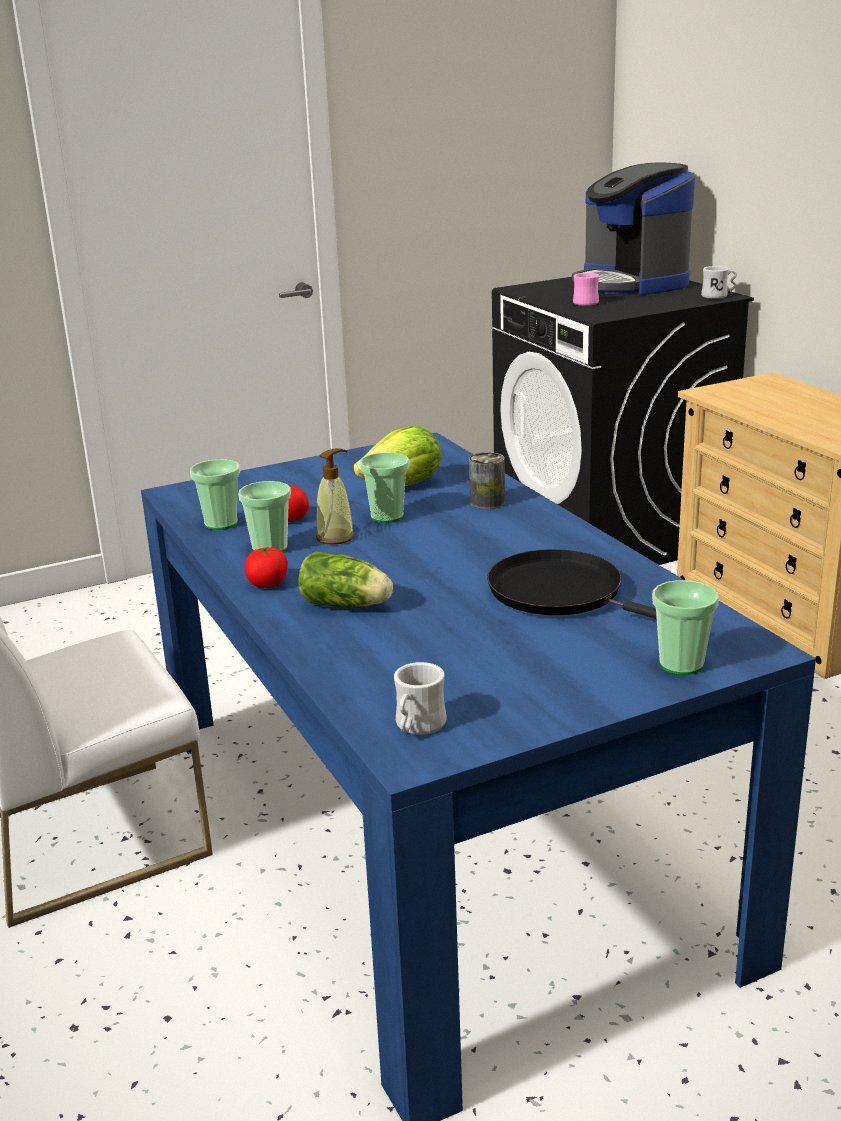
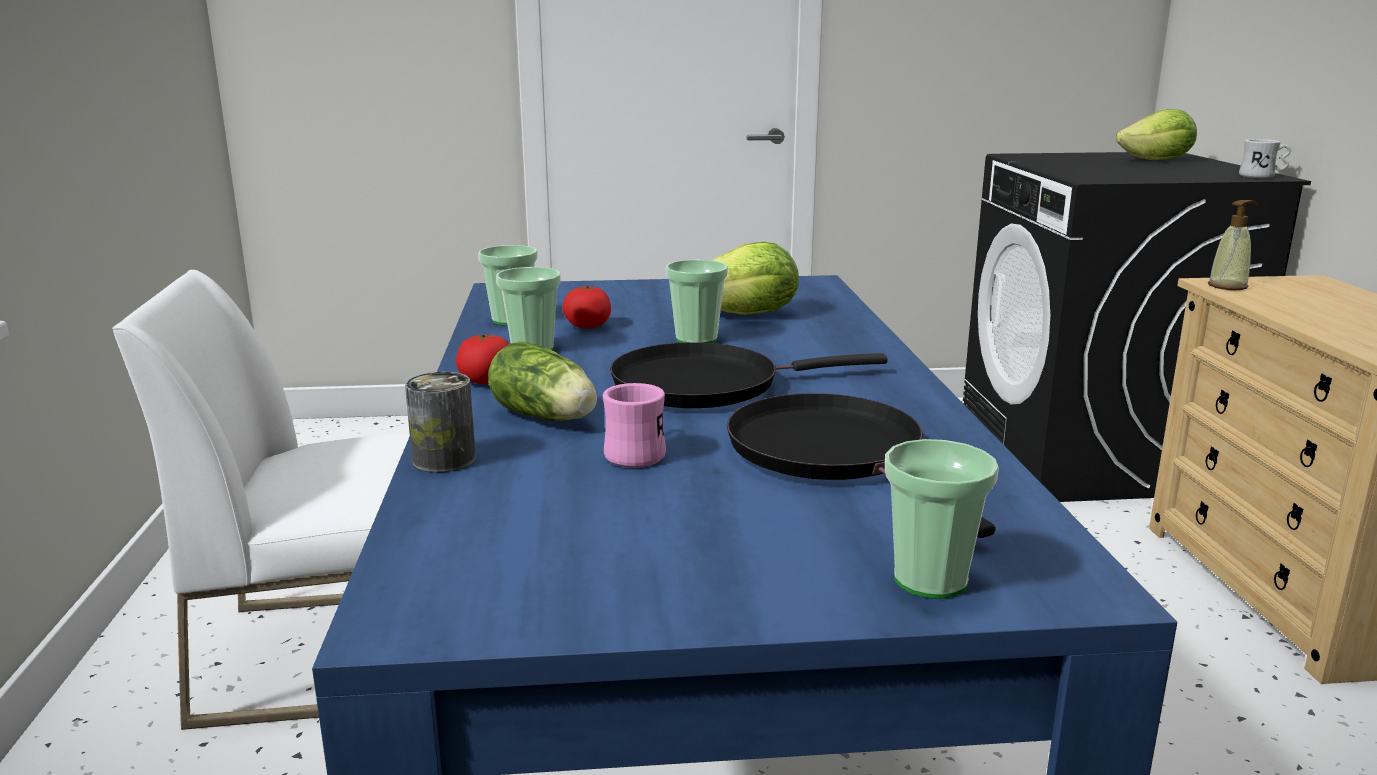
camera: 20 degrees right, 5 degrees down
soap dispenser [316,448,355,545] -> soap dispenser moved to [1208,200,1259,290]
white mug [394,662,447,735] -> none
can [469,452,505,509] -> can moved to [405,372,476,472]
coffee machine [572,163,695,295] -> lettuce [1116,109,1197,160]
pink mug [573,273,599,306] -> pink mug moved to [603,383,666,467]
none -> black frying pan [610,342,888,408]

